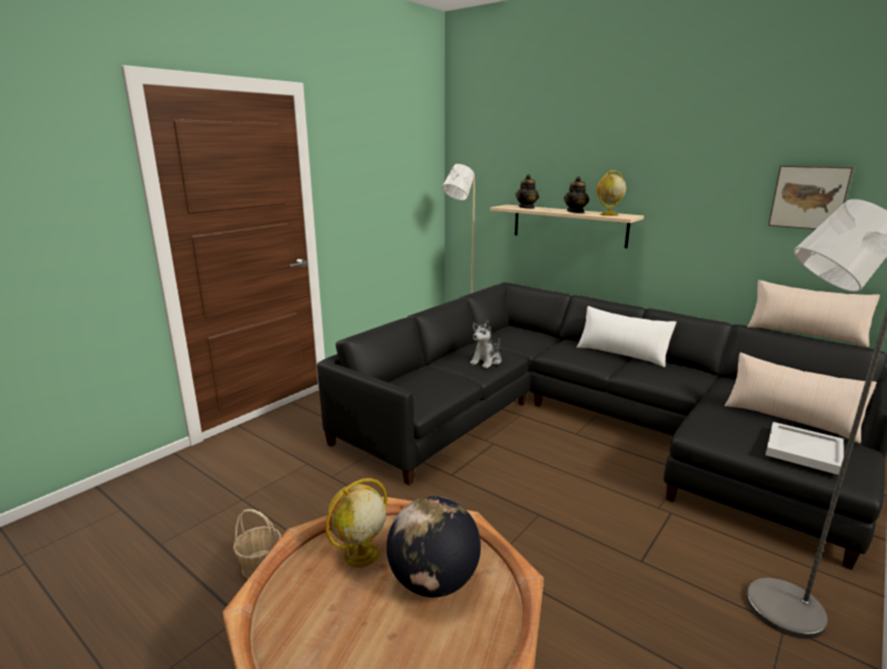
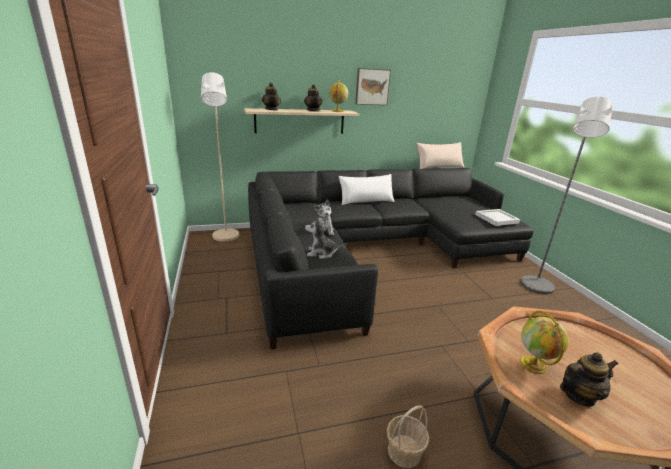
camera: 55 degrees left, 5 degrees up
globe [386,496,481,597] -> none
beige pillow [724,352,877,443] -> none
picture [768,165,854,230] -> picture moved to [355,68,391,105]
none -> plush toy [305,217,343,259]
none -> teapot [560,352,618,407]

